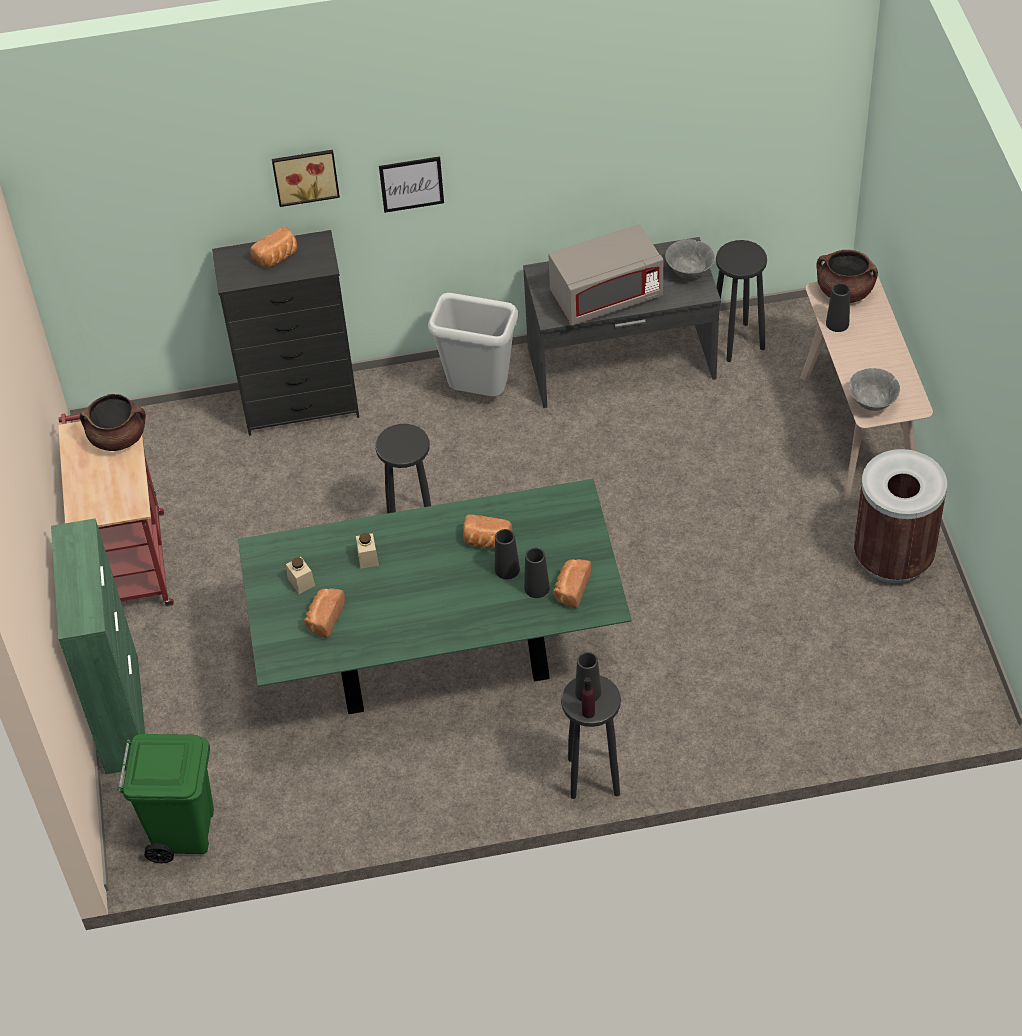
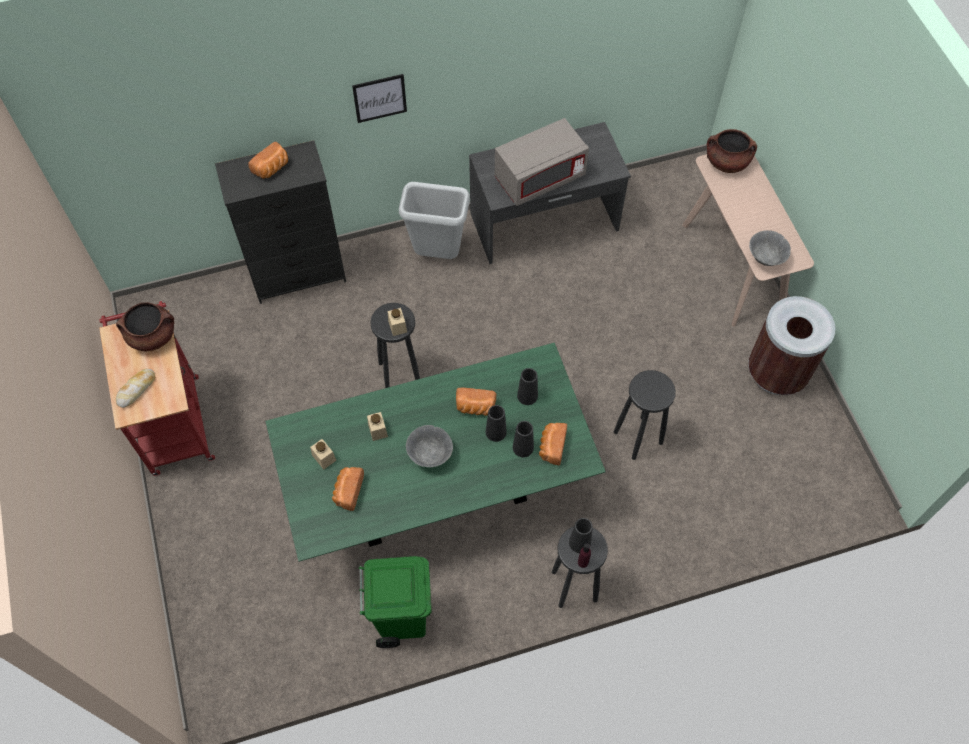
camera: 10 degrees left, 10 degrees up
green cabinet [51,518,145,774] -> none
green trash can [117,734,214,863] -> green trash can moved to [359,556,431,648]
picture [272,150,340,207] -> none
grey bowl [665,239,715,278] -> grey bowl moved to [406,425,453,467]
black stool [716,240,767,362] -> black stool moved to [614,370,676,460]
black vase [826,283,850,332] -> black vase moved to [517,368,538,405]
none -> bread [116,369,155,408]
none -> beige jar [388,308,407,336]

